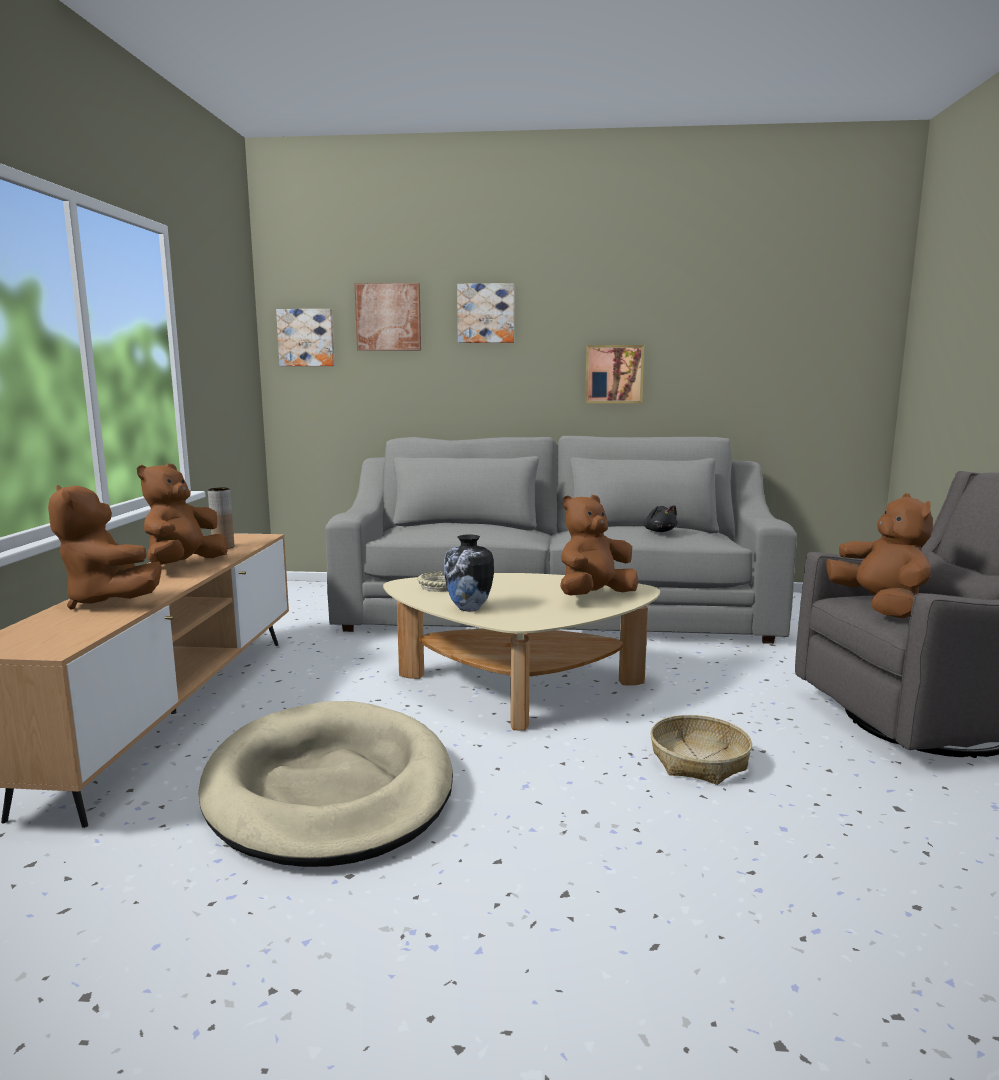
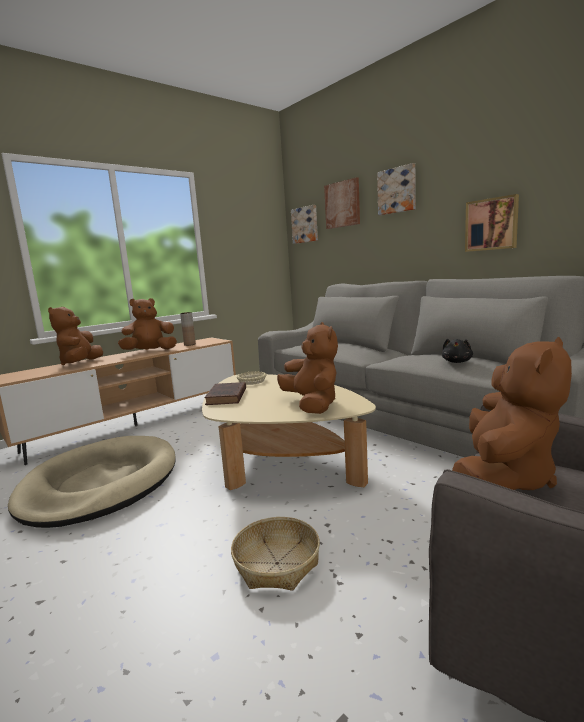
camera: 45 degrees right, 0 degrees up
vase [444,535,494,611] -> brown book [204,382,246,405]
brown plush toy [560,495,638,595] -> brown plush toy turned 60 degrees clockwise [277,322,338,414]

